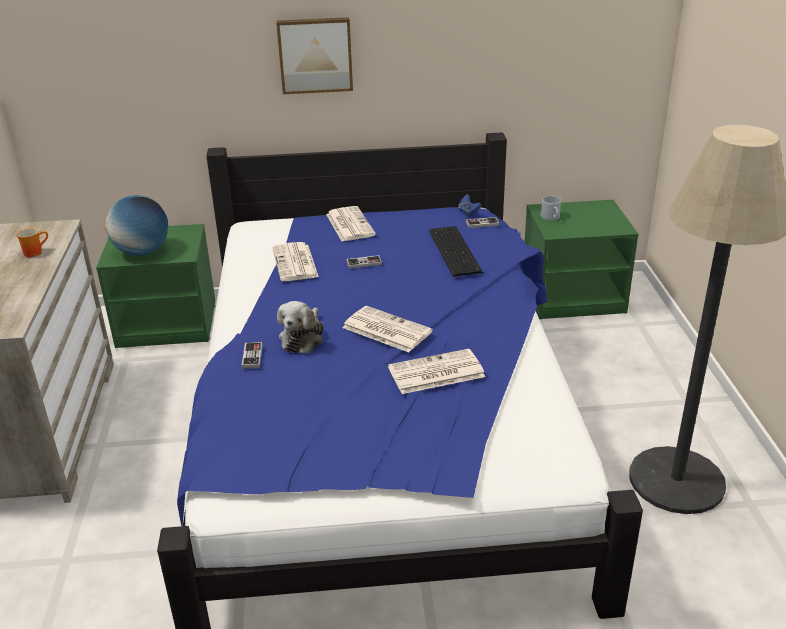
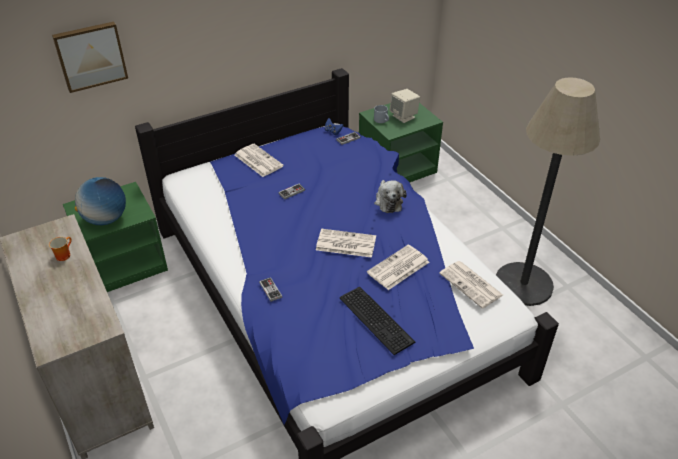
camera: 25 degrees left, 10 degrees up
newspaper [272,242,319,281] -> newspaper moved to [439,261,503,309]
picture [276,17,353,94] -> picture moved to [52,21,128,93]
plush toy [277,301,324,354] -> plush toy moved to [374,180,407,213]
keyboard [429,226,483,277] -> keyboard moved to [340,287,415,355]
none -> beige speaker [390,89,420,123]

